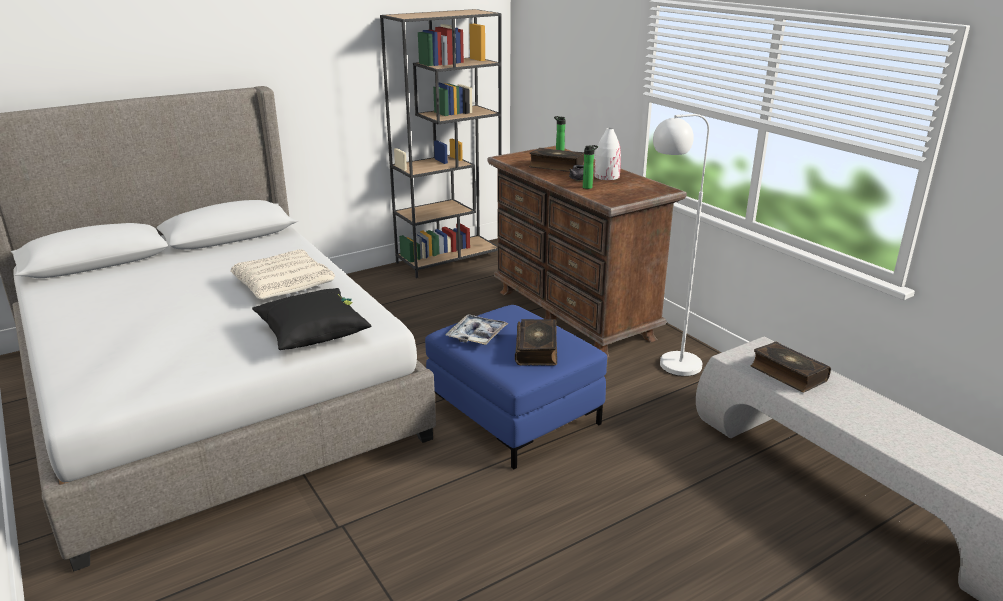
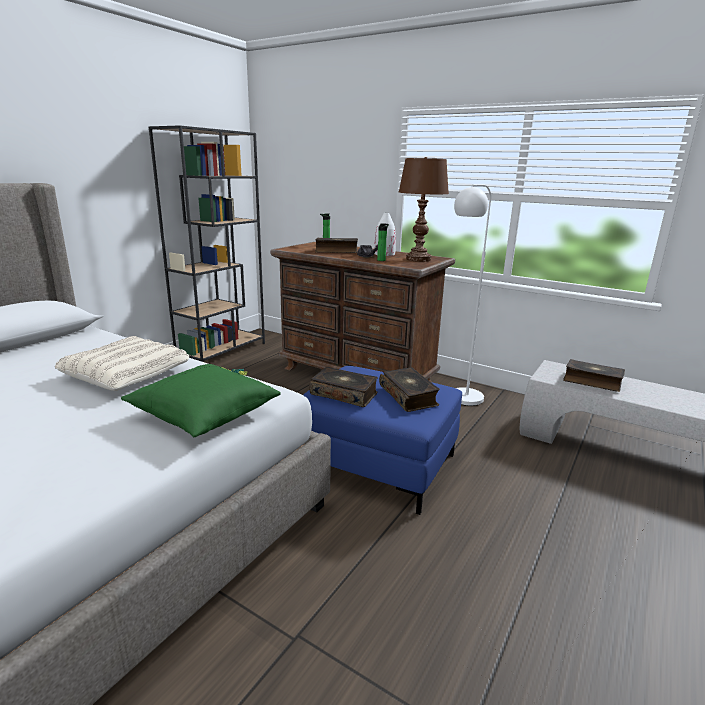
camera: 25 degrees left, 5 degrees down
black pillow [252,288,372,350] -> green pillow [121,364,281,437]
tray [445,315,509,345] -> book [309,367,378,407]
none -> brown table lamp [399,157,449,262]

